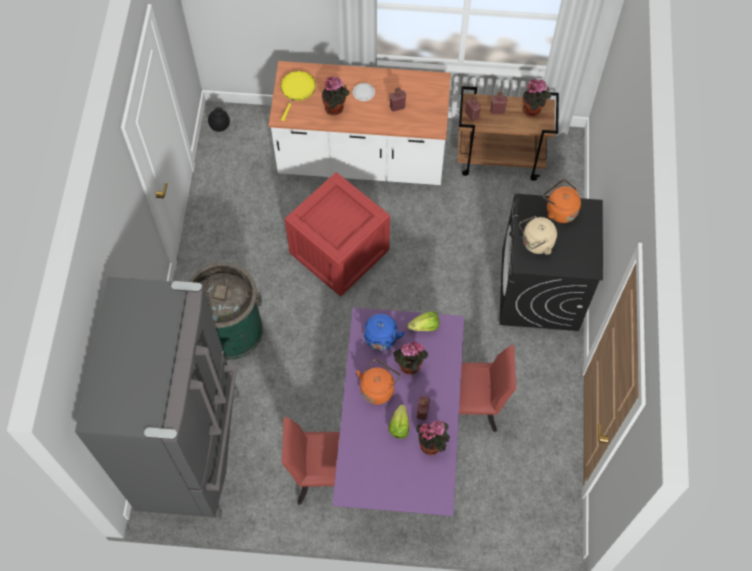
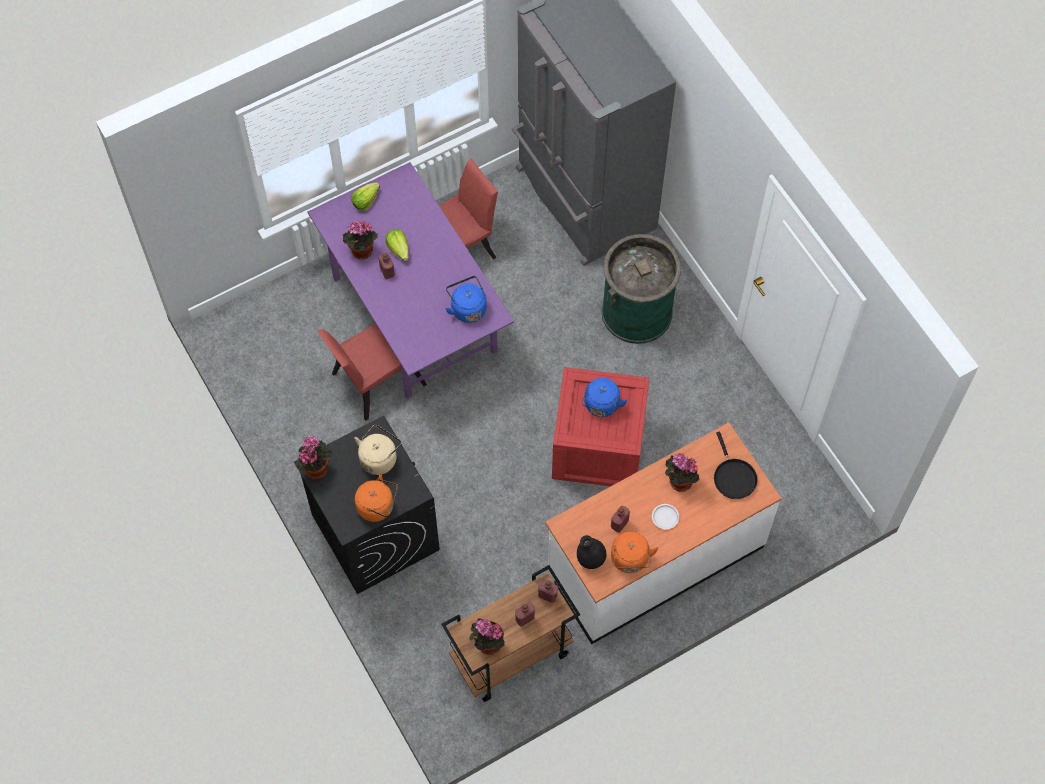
camera: 145 degrees right, 0 degrees up
black vase [208,107,230,132] -> black vase moved to [577,535,607,569]
yellow frying pan [281,71,316,121] -> black frying pan [714,431,758,499]
orange kettle [356,359,400,405] -> orange kettle moved to [611,532,659,573]
potted plant [393,341,428,374] -> potted plant moved to [295,436,332,480]
lettuce [407,311,439,331] -> lettuce moved to [351,182,380,211]
none -> blue kettle [581,378,628,417]

